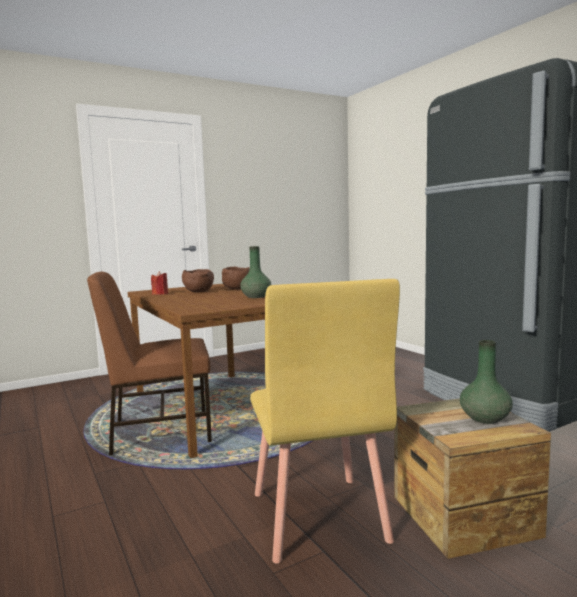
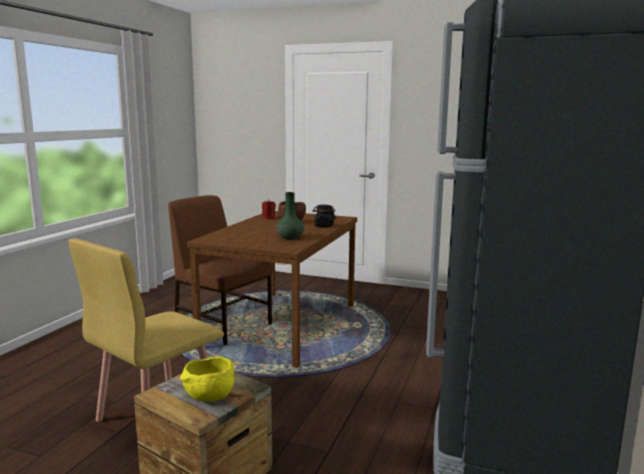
camera: 50 degrees right, 5 degrees up
brown bowl [222,267,250,290] -> black jar [312,205,336,227]
green vase [460,340,513,424] -> yellow bowl [180,356,234,401]

